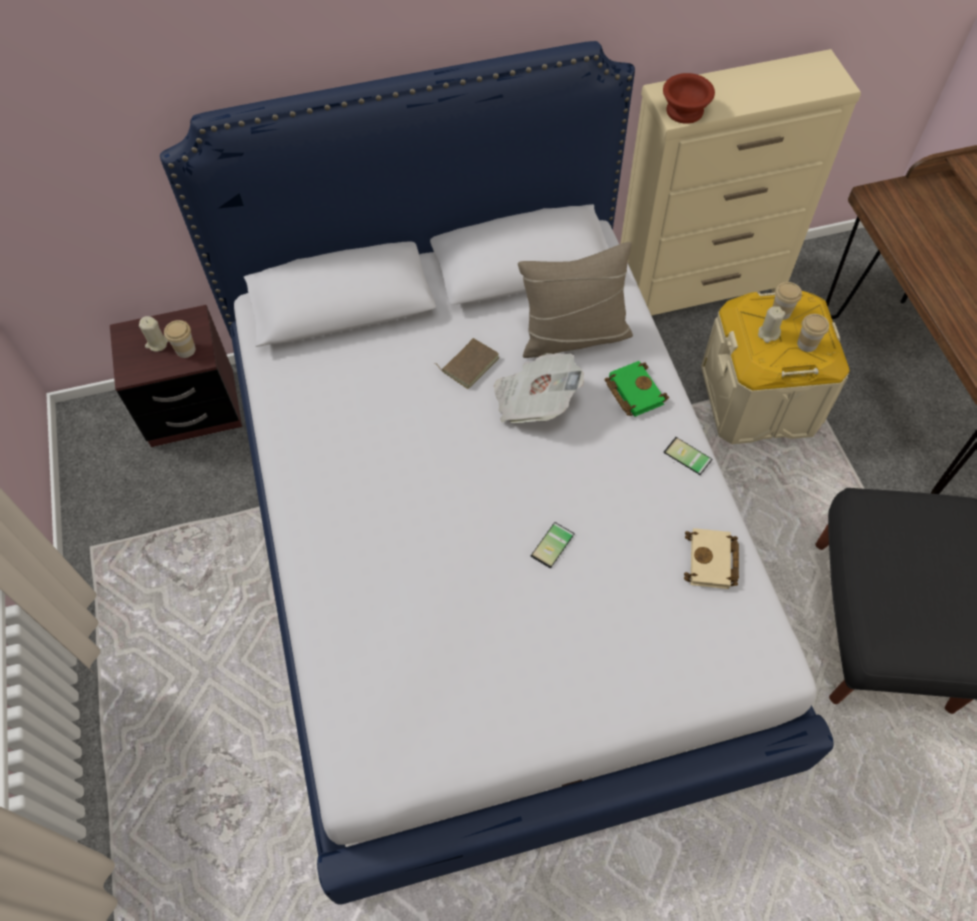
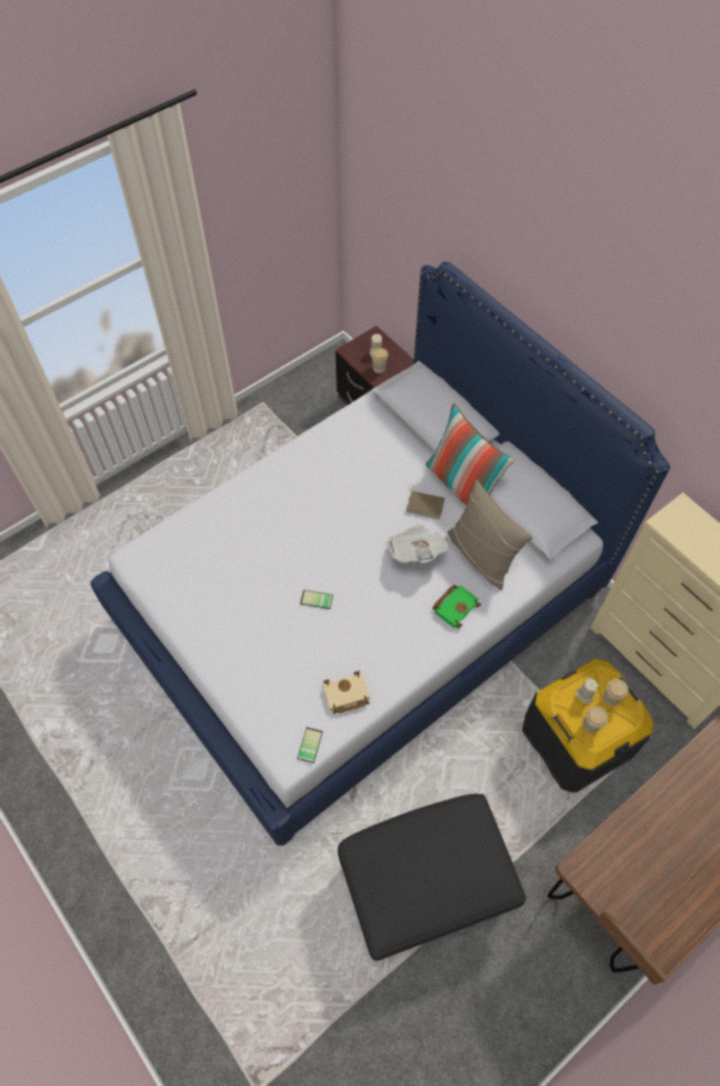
camera: 65 degrees right, 0 degrees up
brown bowl [663,73,715,124] -> none
phone [663,437,712,475] -> phone moved to [297,727,323,763]
beige storage box [701,291,850,444] -> black storage box [522,659,653,793]
none -> pillow [426,403,514,506]

